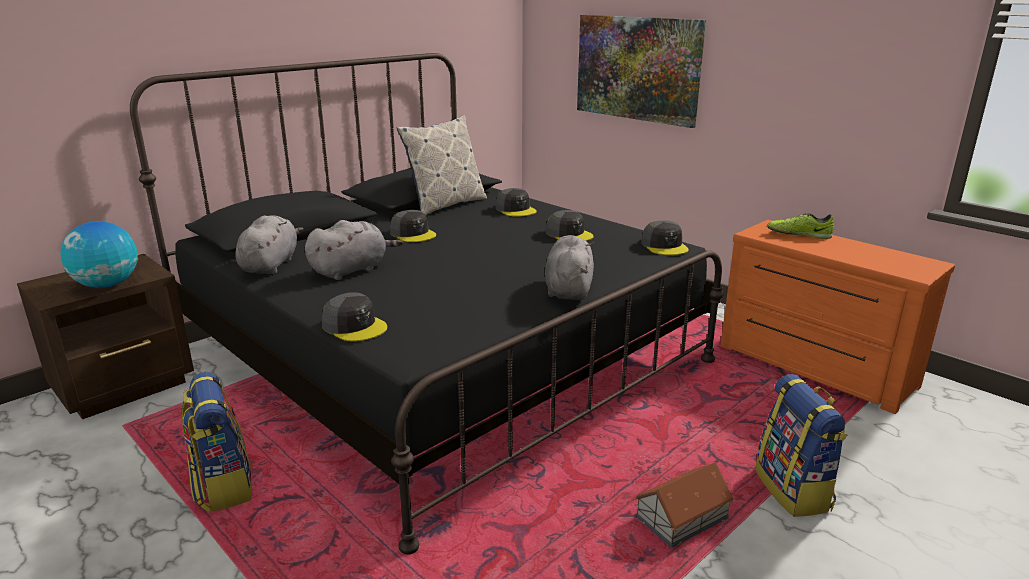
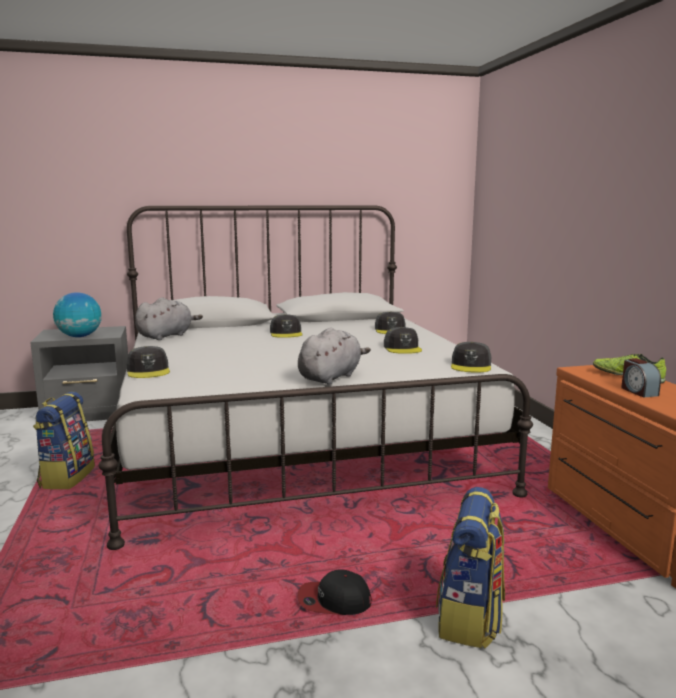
camera: 30 degrees right, 10 degrees down
brown nightstand [17,254,194,419] -> grey nightstand [30,326,128,421]
black bed [130,53,724,554] -> white bed [99,205,533,550]
grey plush toy [305,220,403,280] -> none
pillow [396,115,487,215] -> none
picture [577,15,706,128] -> none
toy house [635,463,734,548] -> cap [297,570,372,615]
none -> alarm clock [621,358,661,398]

